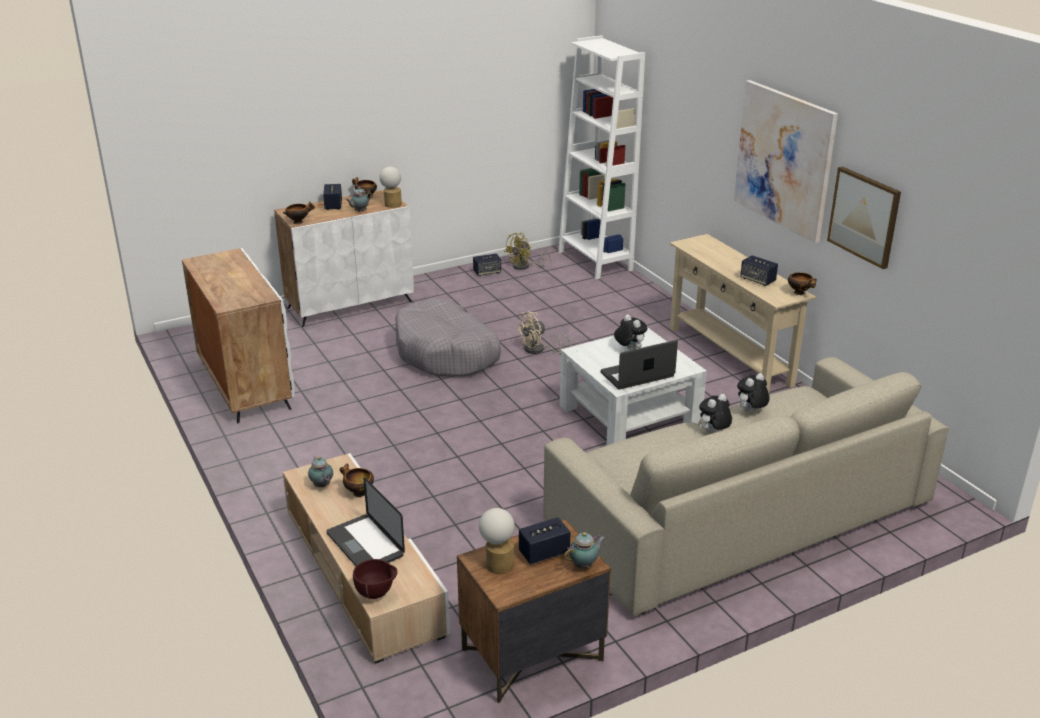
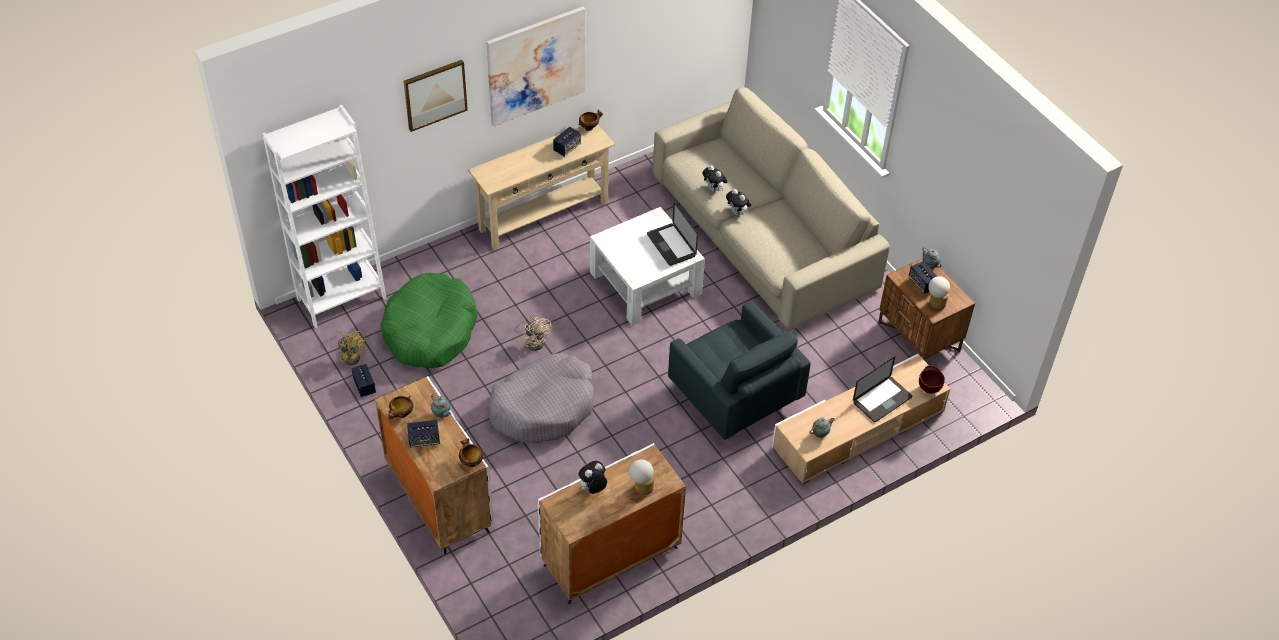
camera: 95 degrees left, 20 degrees up
bowl [339,463,374,497] -> none
table lamp [379,167,402,208] -> table lamp moved to [629,459,654,495]
plush toy [614,315,648,350] -> plush toy moved to [578,461,607,494]
picture [827,166,901,269] -> picture moved to [403,60,468,132]
none -> green dog bed [381,273,478,368]
none -> grey armchair [668,301,811,440]

